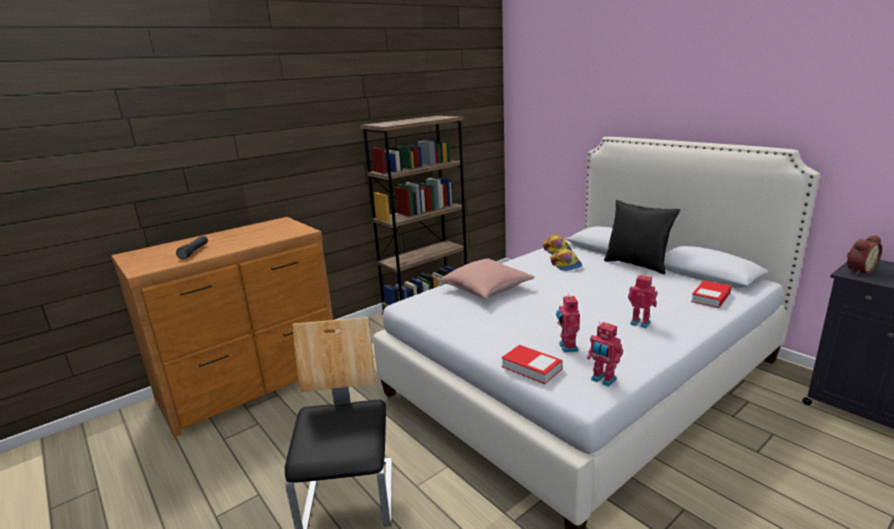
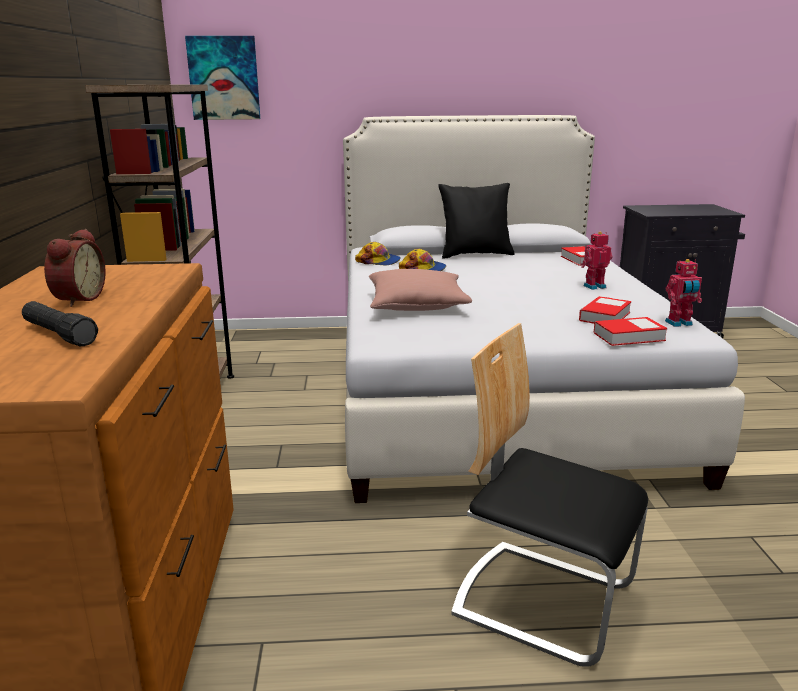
camera: 55 degrees left, 0 degrees up
toy robot [556,294,580,352] -> book [579,296,632,324]
alarm clock [847,235,882,275] -> alarm clock moved to [44,229,106,307]
none -> picture [185,36,260,120]

